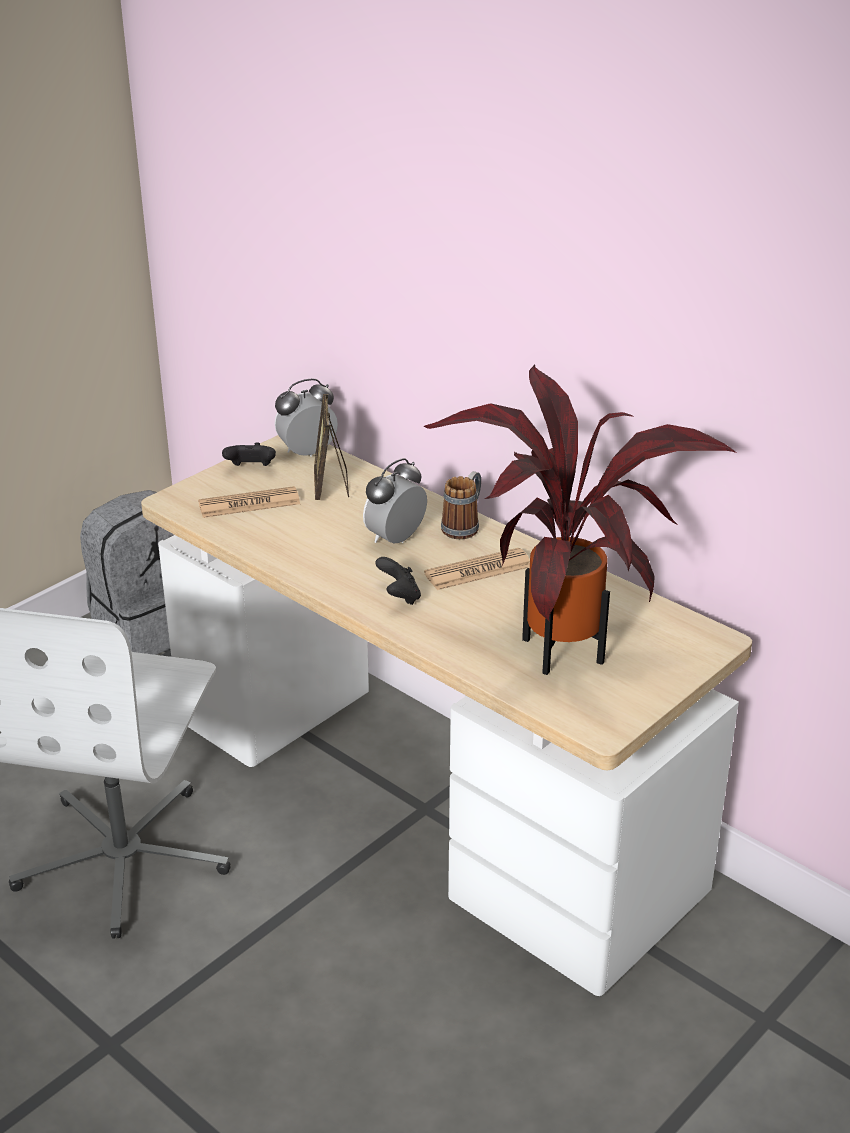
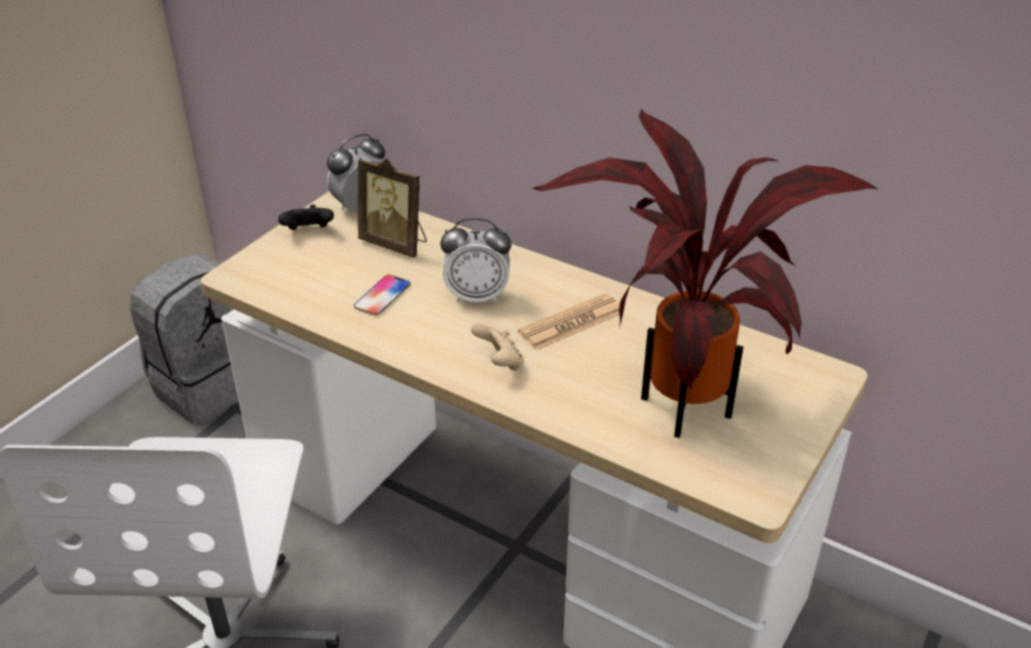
camera: 10 degrees left, 5 degrees up
newspaper [198,486,300,518] -> none
picture frame [314,394,349,500] -> picture frame turned 45 degrees counterclockwise [358,158,427,258]
alarm clock [363,458,427,543] -> alarm clock turned 120 degrees counterclockwise [440,218,512,303]
black game controller [375,557,421,605] -> beige game controller [471,322,524,371]
mug [441,471,481,539] -> none
none -> phone [354,275,411,315]

